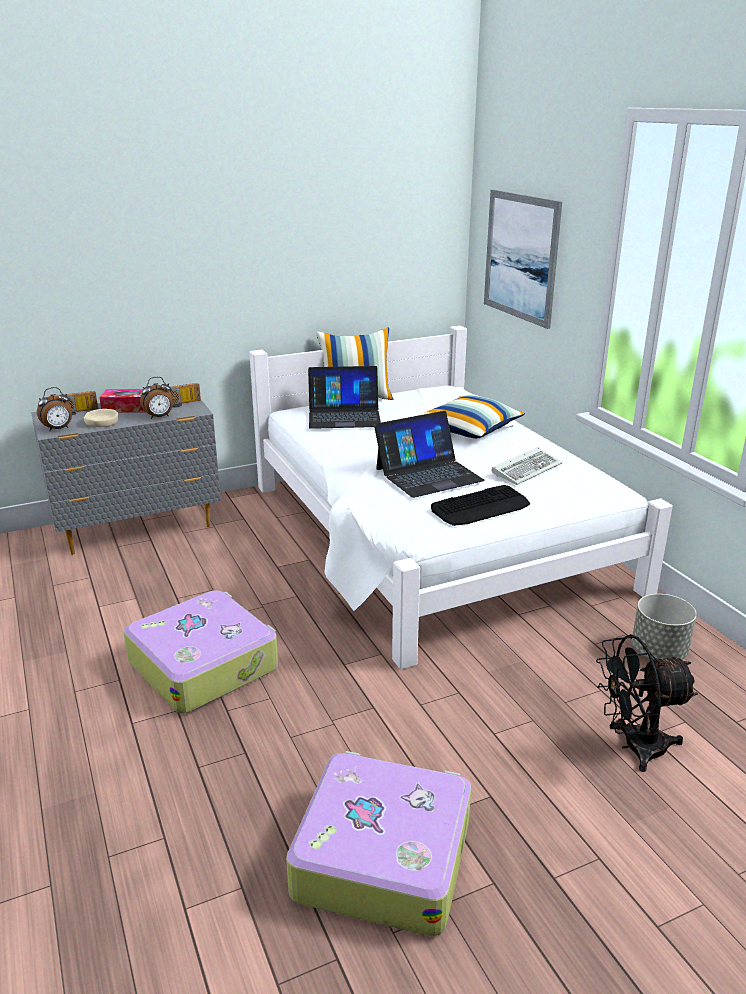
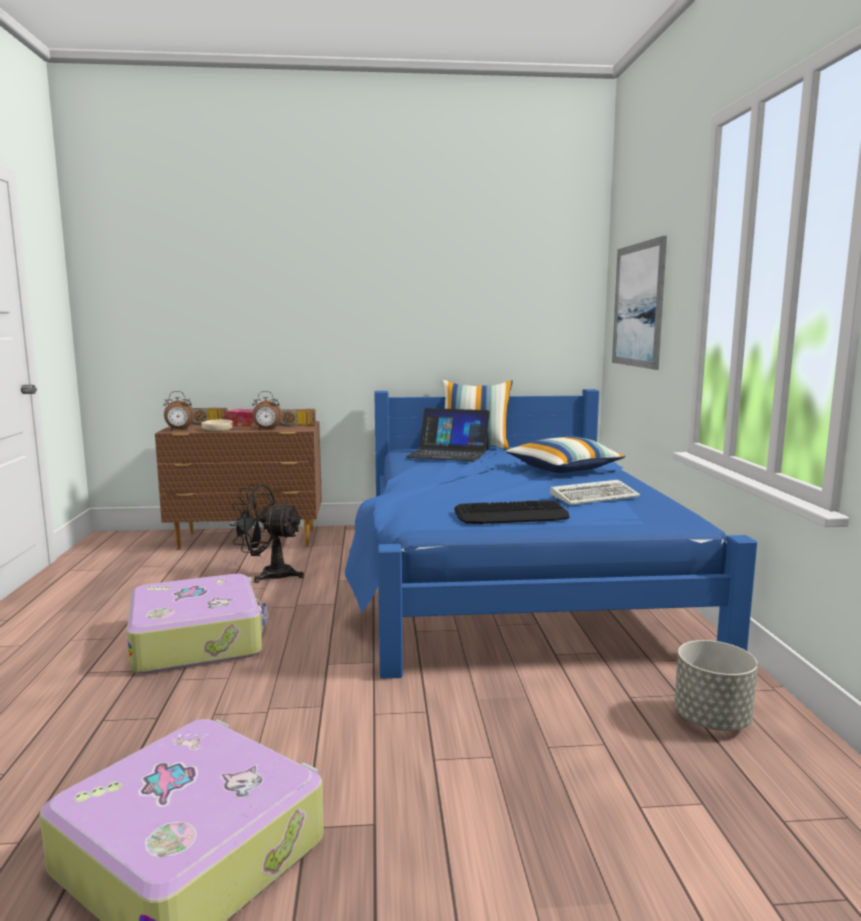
camera: 20 degrees right, 15 degrees down
grey dresser [31,400,221,555] -> brown dresser [155,421,322,549]
white bed [249,325,673,669] -> blue bed [345,389,757,679]
laptop [374,411,485,498] -> none
black fan [596,634,698,772] -> black fan moved to [230,484,304,583]

